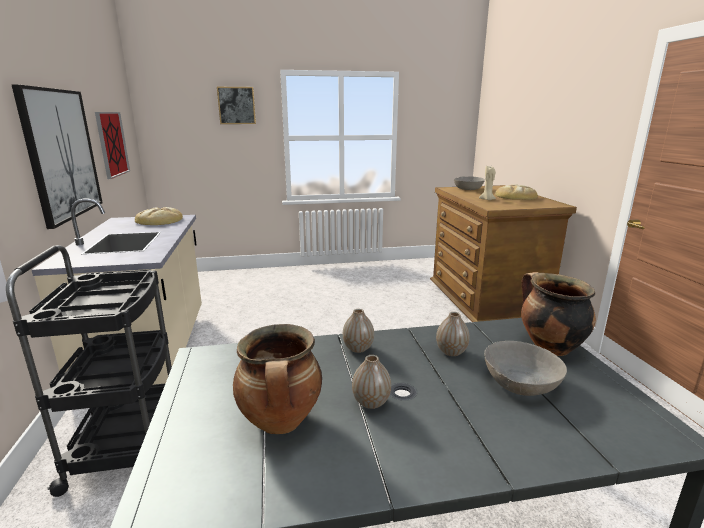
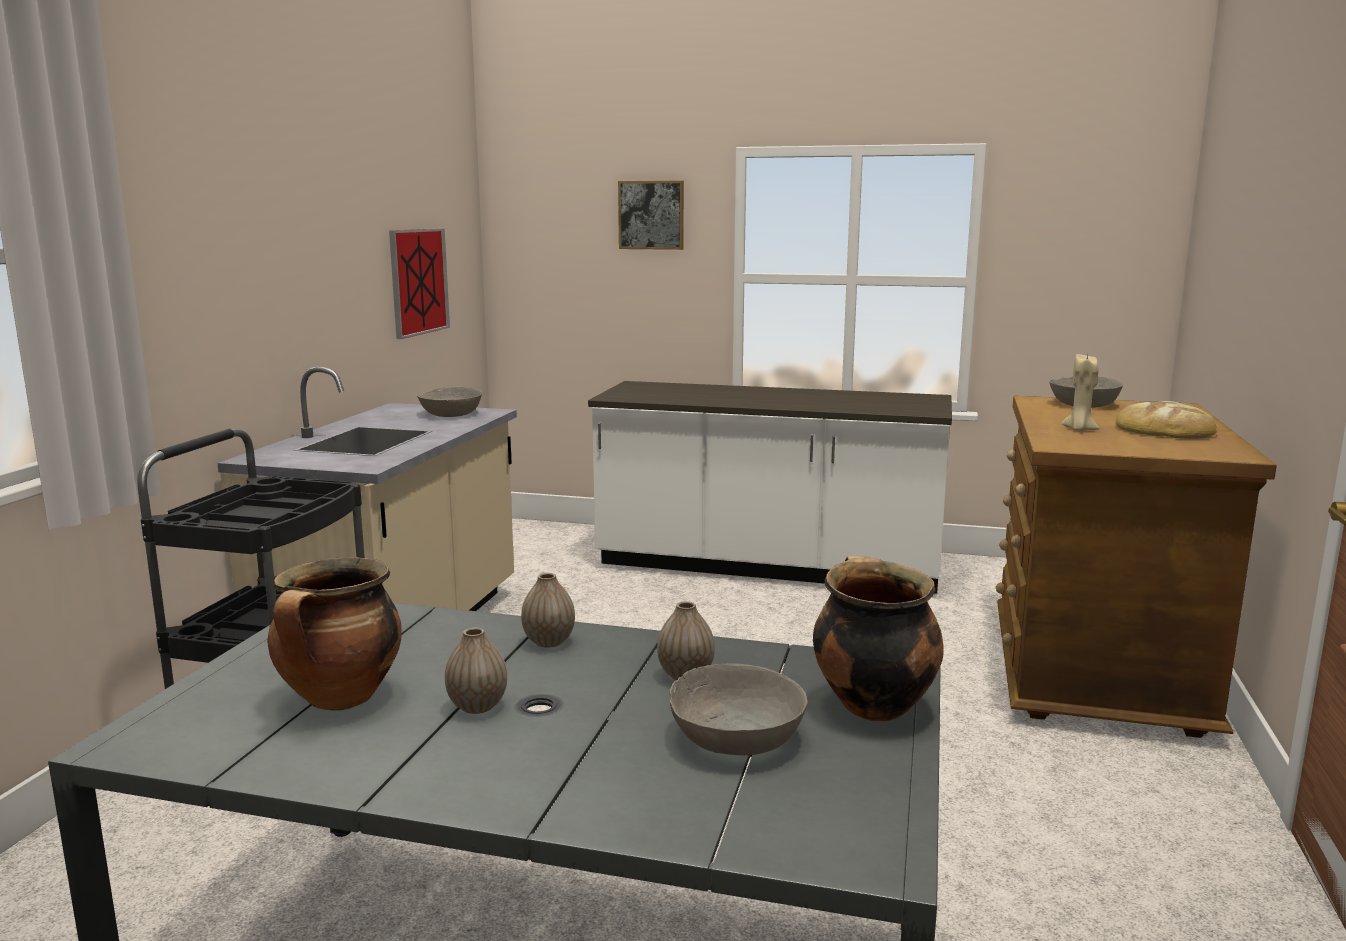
camera: 25 degrees right, 5 degrees down
picture [12,85,103,229] -> none
bread [135,207,183,225] -> grey bowl [417,387,482,417]
none -> white counter [588,381,952,594]

